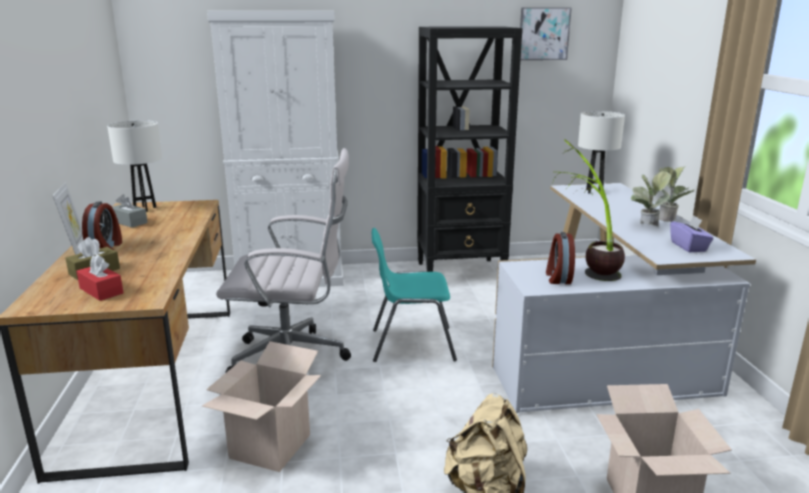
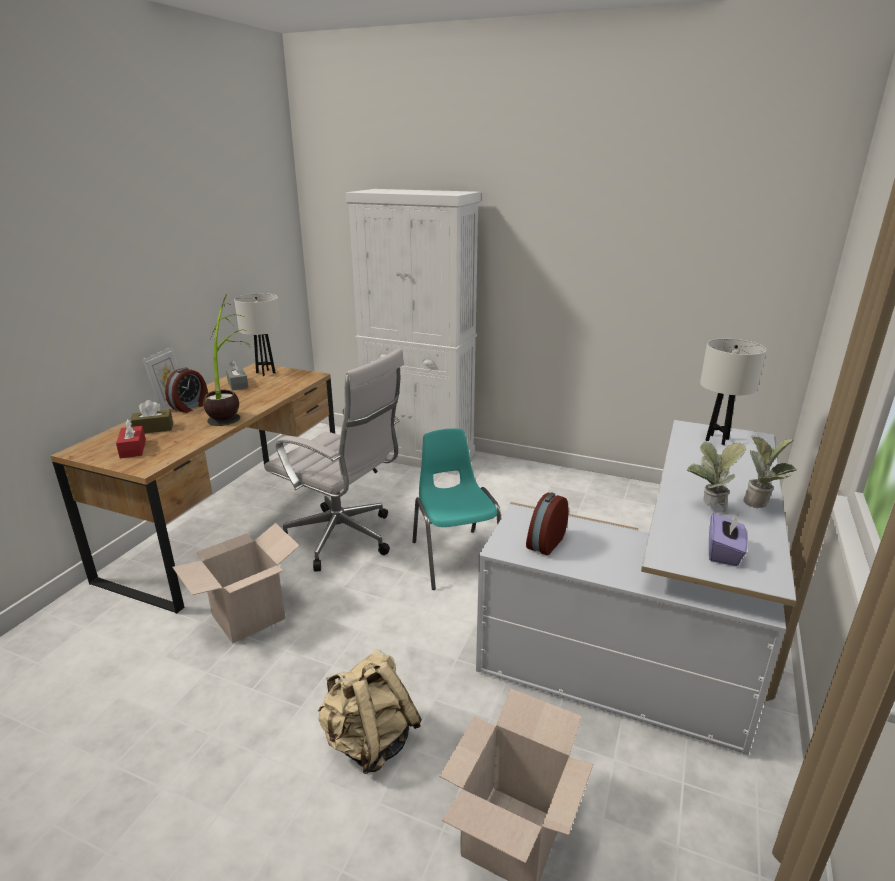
camera: 30 degrees right, 5 degrees up
turquoise chair [372,228,457,362] -> turquoise chair turned 45 degrees clockwise [412,428,501,590]
black bookcase [417,26,523,272] -> none
picture [520,8,572,60] -> none
potted plant [553,139,625,281] -> potted plant moved to [203,294,252,426]

